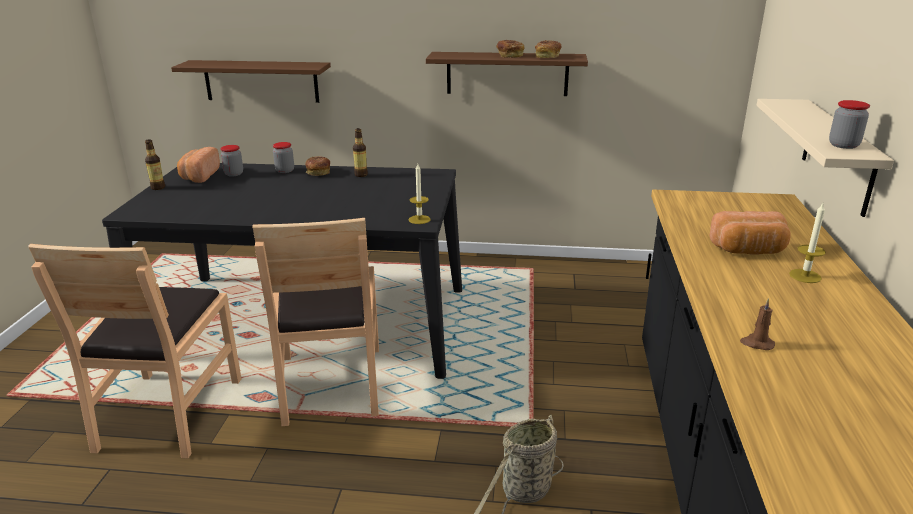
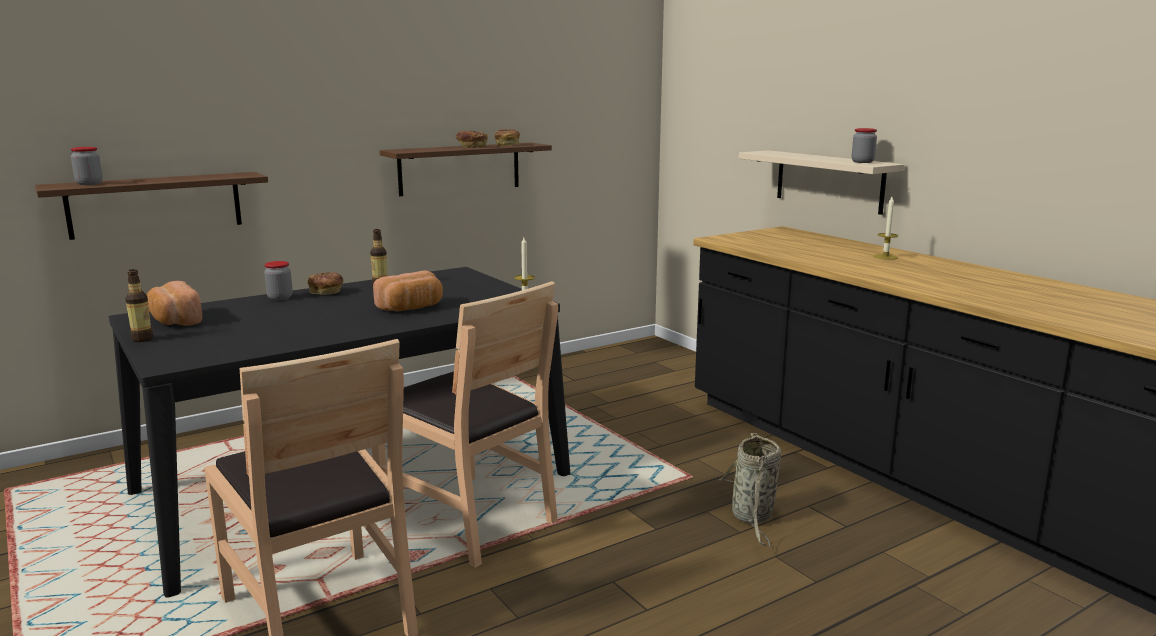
camera: 40 degrees left, 10 degrees down
jar [220,145,243,176] -> jar moved to [71,147,103,185]
bread [709,211,791,255] -> bread moved to [373,270,443,311]
brown candle [740,299,775,350] -> none

